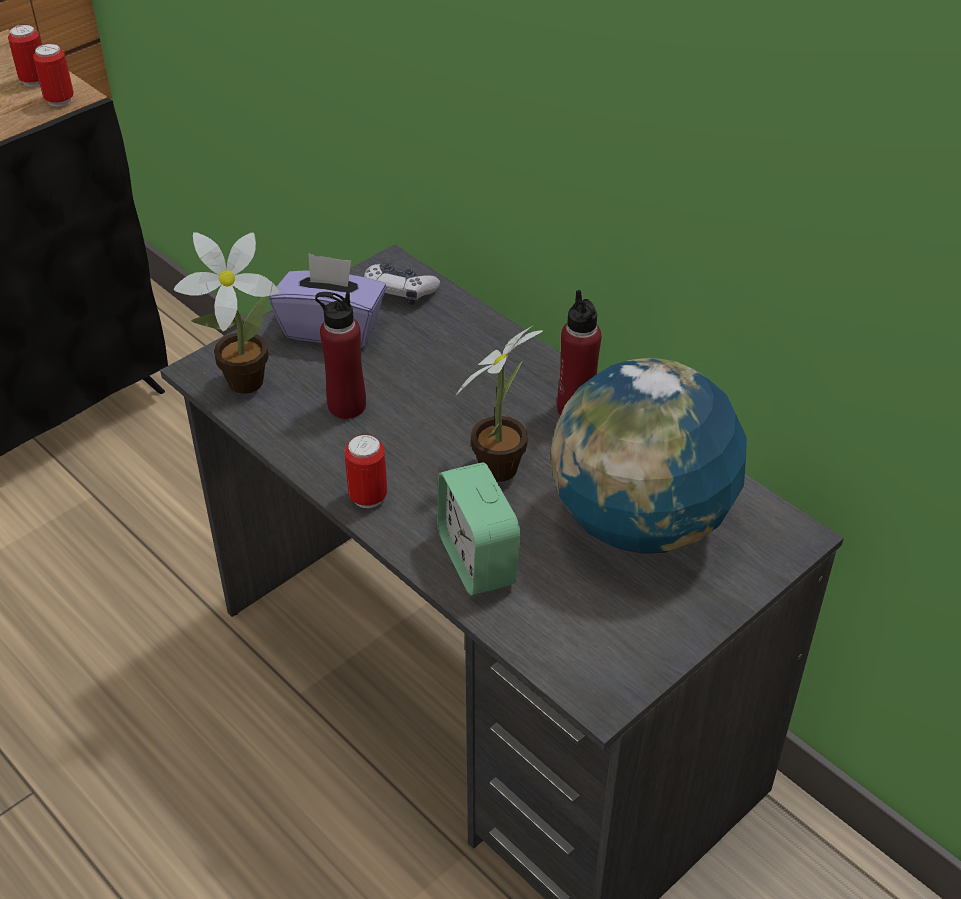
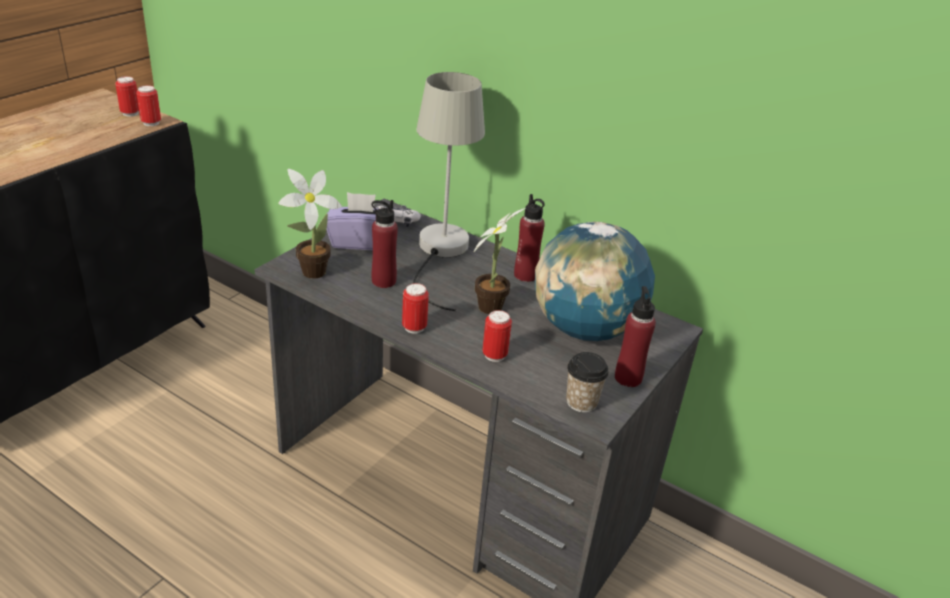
camera: 15 degrees left, 10 degrees down
alarm clock [437,462,520,596] -> can [483,310,512,362]
none -> grey table lamp [413,72,485,311]
none -> cup [566,352,609,413]
none -> red bottle [615,286,656,387]

